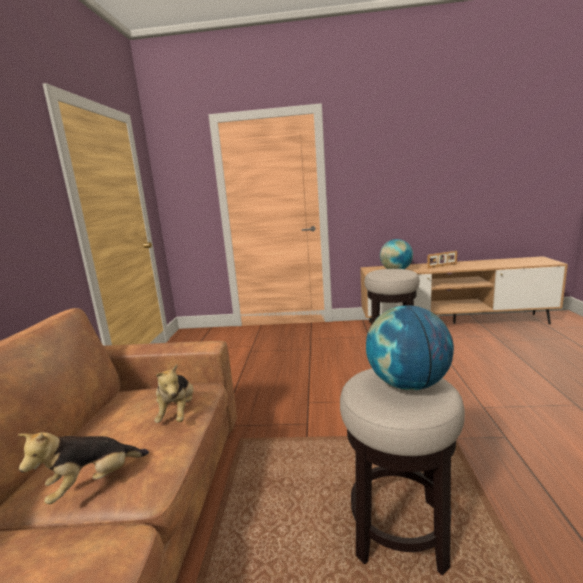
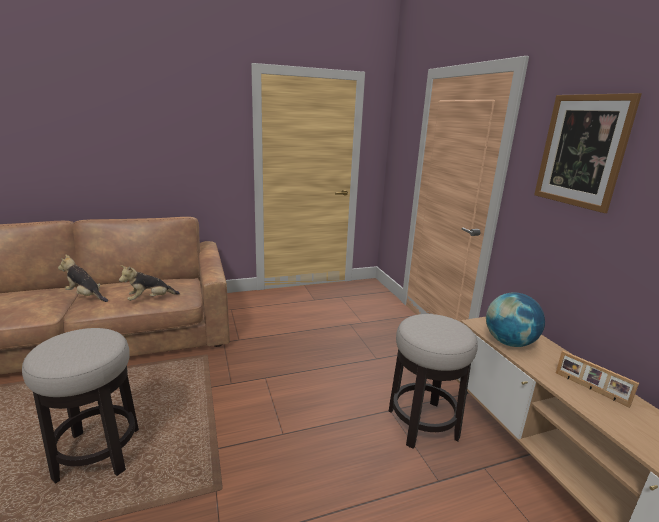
camera: 65 degrees right, 5 degrees up
globe [366,305,454,390] -> none
none -> picture [534,93,642,213]

